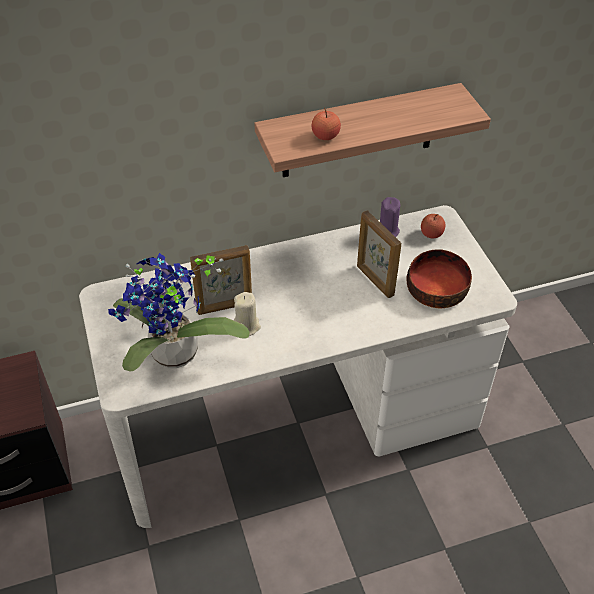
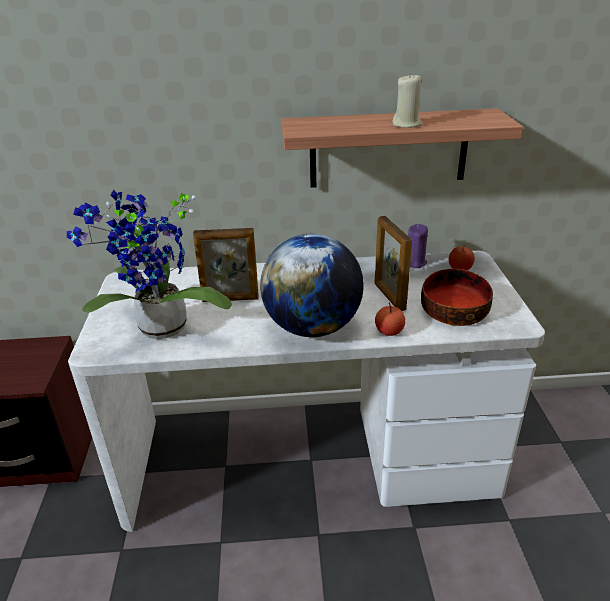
camera: 15 degrees right, 15 degrees down
beige candle [234,292,261,336] -> beige candle moved to [392,73,422,128]
apple [311,108,341,140] -> apple moved to [375,302,405,336]
none -> globe [260,234,364,337]

